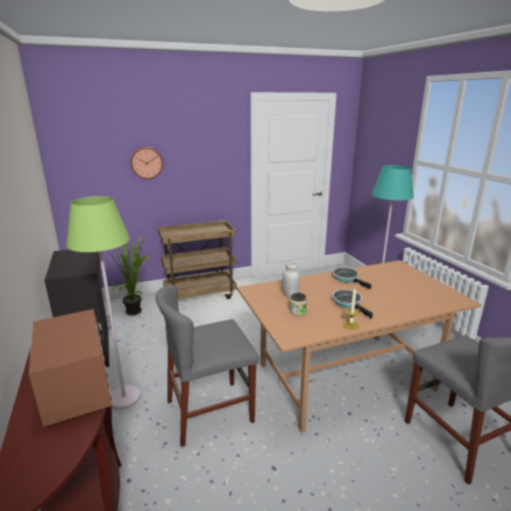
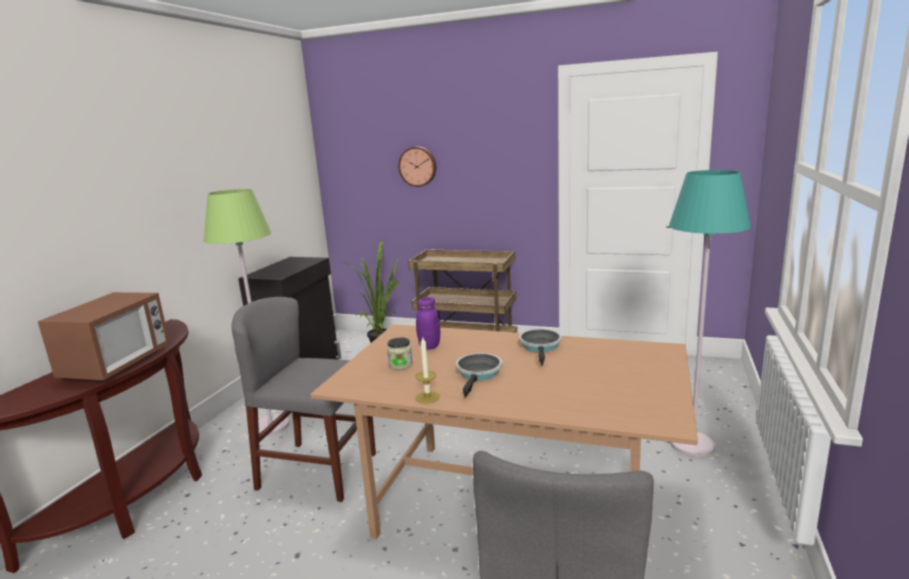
camera: 40 degrees right, 5 degrees down
white jar [282,262,299,298] -> purple jar [416,297,440,350]

